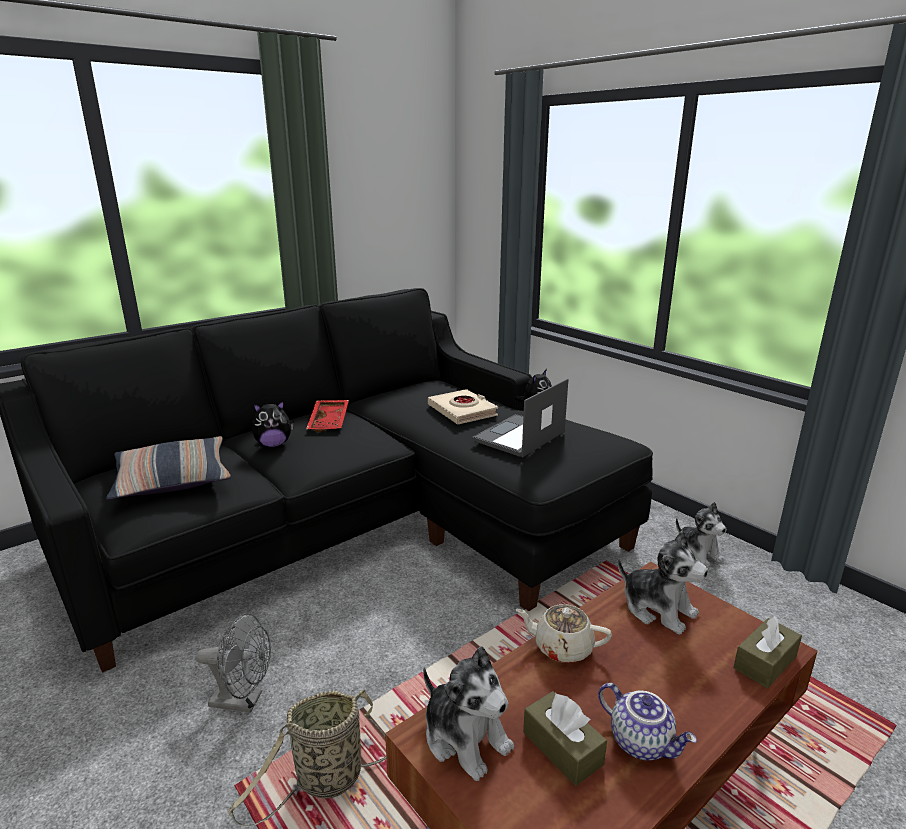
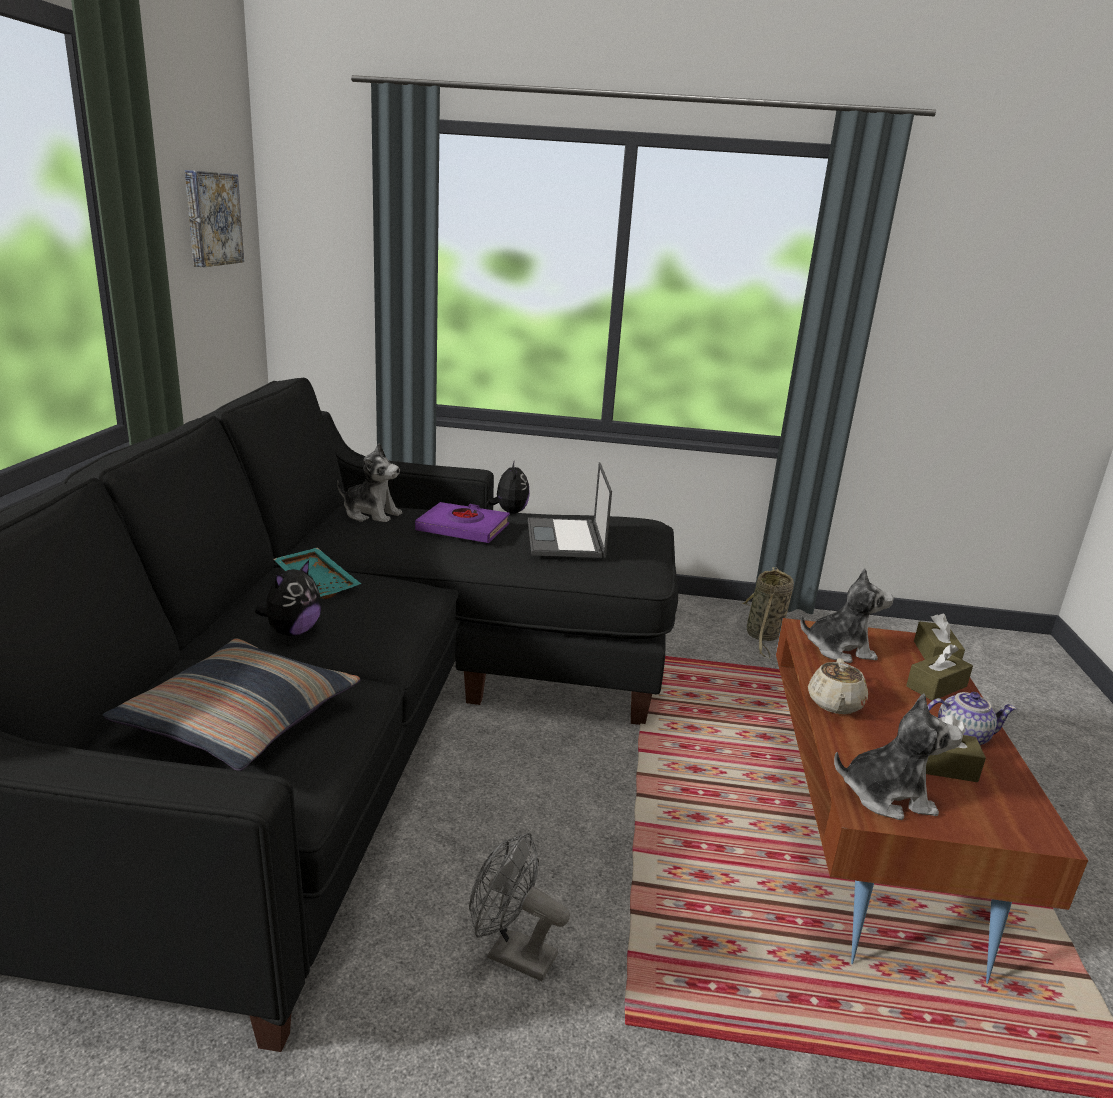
camera: 45 degrees left, 0 degrees up
grey fan [196,613,271,713] -> grey fan turned 120 degrees counterclockwise [469,833,570,981]
basket [228,689,386,827] -> basket moved to [742,567,794,658]
red tray [306,400,349,432] -> turquoise tray [273,547,361,599]
beige book [428,389,498,424] -> purple book [415,502,510,543]
beige teapot [515,604,612,663] -> beige teapot turned 45 degrees counterclockwise [808,658,868,714]
plush toy [676,502,727,568] -> plush toy moved to [337,443,402,522]
none -> picture [185,170,244,267]
none -> brown tissue box [906,644,973,701]

